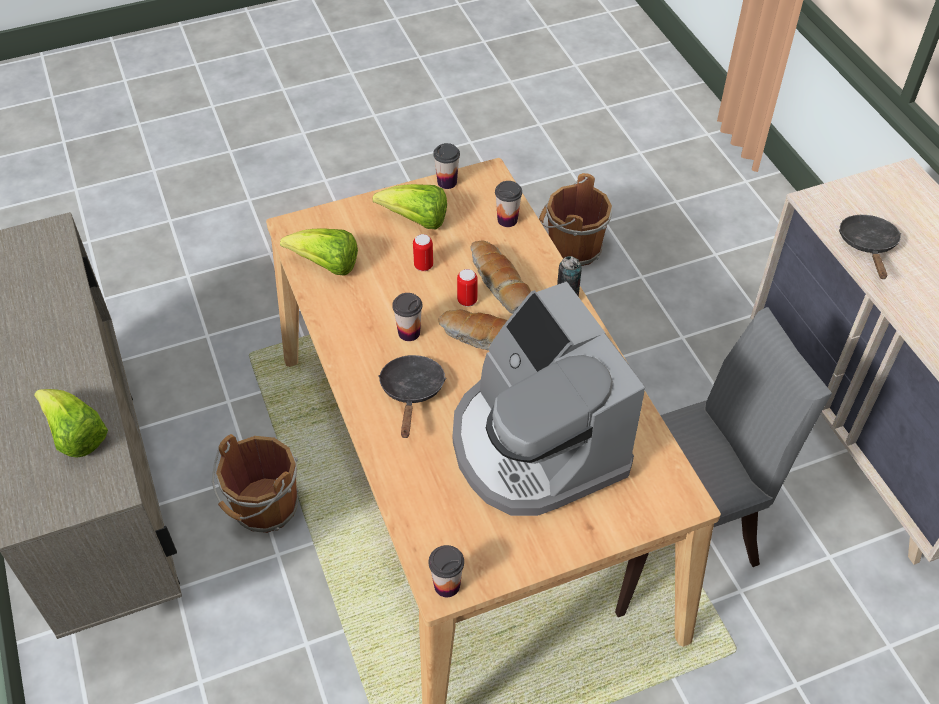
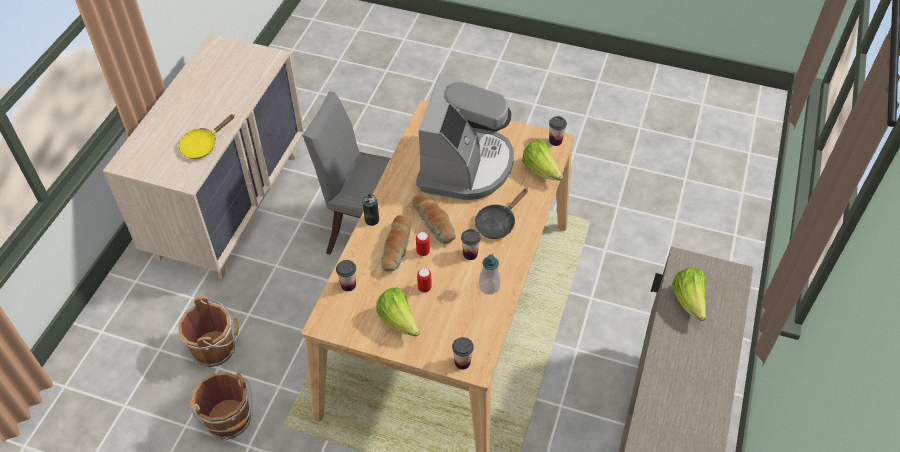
camera: 140 degrees left, 0 degrees up
brown bucket [212,434,299,533] -> brown bucket moved to [178,296,239,367]
lettuce [280,228,358,276] -> lettuce moved to [522,140,563,180]
cup [433,143,460,189] -> cup moved to [452,337,474,369]
black frying pan [839,215,901,279] -> yellow frying pan [179,114,234,159]
none -> soap dispenser [479,254,500,295]

